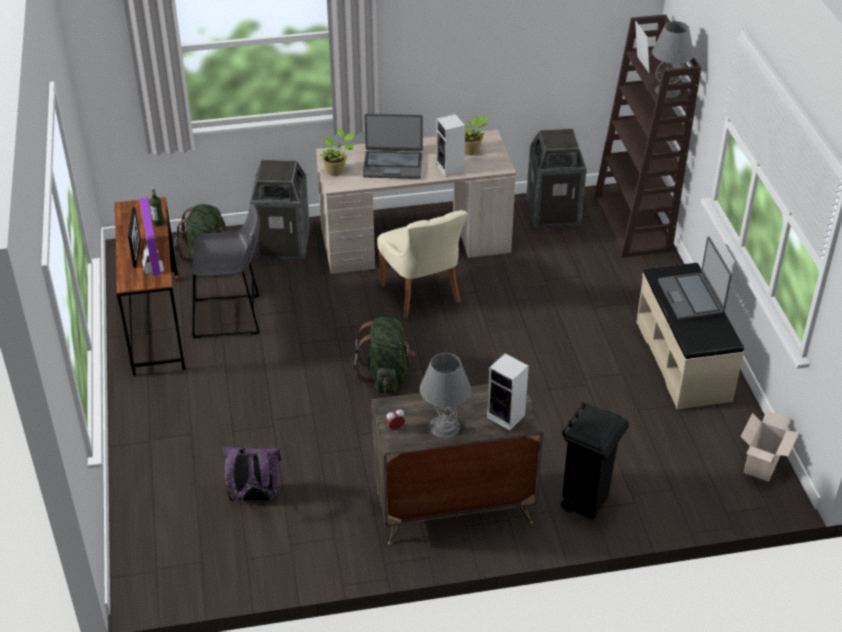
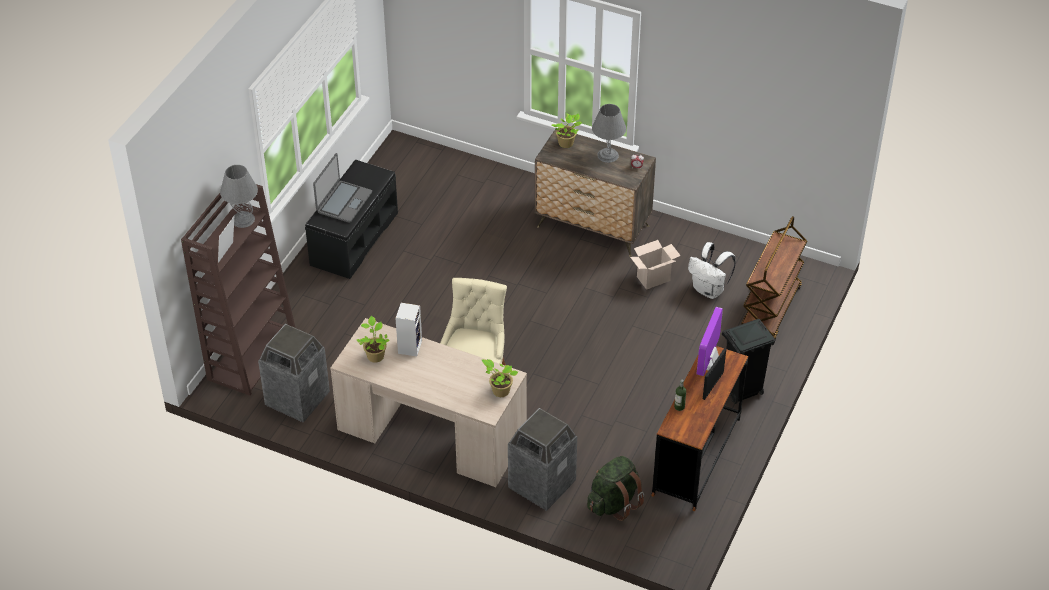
camera: 145 degrees left, 5 degrees up
grey stool [191,204,260,338] -> none
purple backpack [223,444,282,502] -> white backpack [688,242,736,299]
green backpack [353,317,415,394] -> none
laptop [363,114,423,179] -> none
speaker [487,353,529,430] -> potted plant [552,113,582,148]
black trash can [561,402,629,520] -> black trash can moved to [722,319,775,404]
beige bench [636,263,744,409] -> black bench [305,160,398,279]
cardboard box [741,411,799,482] -> cardboard box moved to [630,240,681,290]
none -> brown cart [741,216,807,340]

